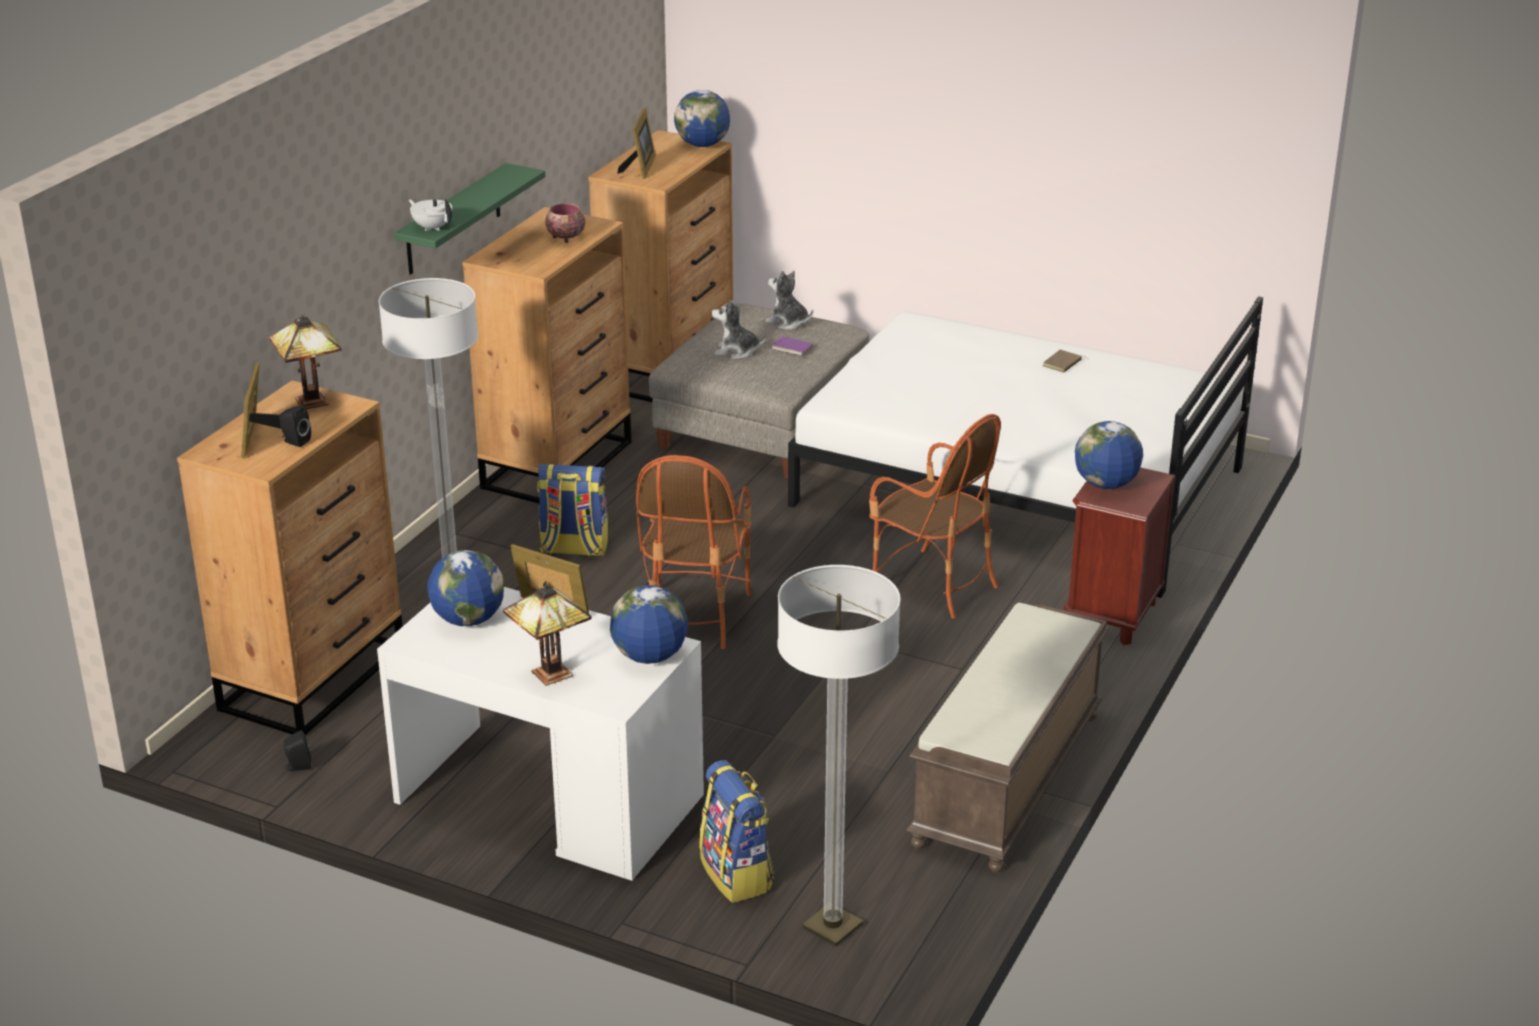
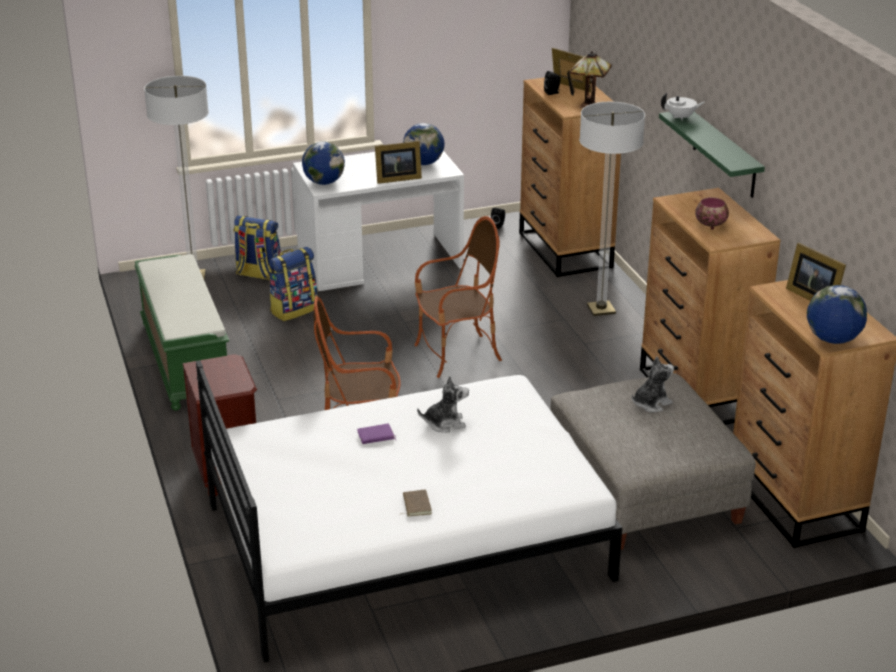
camera: 135 degrees right, 0 degrees up
table lamp [503,585,592,686] -> none
backpack [537,464,608,556] -> backpack moved to [268,247,318,321]
armchair [636,455,751,649] -> armchair turned 105 degrees clockwise [415,216,502,378]
plush toy [766,271,813,330] -> plush toy moved to [417,376,469,433]
purple book [771,334,813,356] -> purple book moved to [357,424,396,444]
brown bench [906,603,1109,873] -> green bench [134,254,229,411]
globe [1075,421,1143,489] -> none

